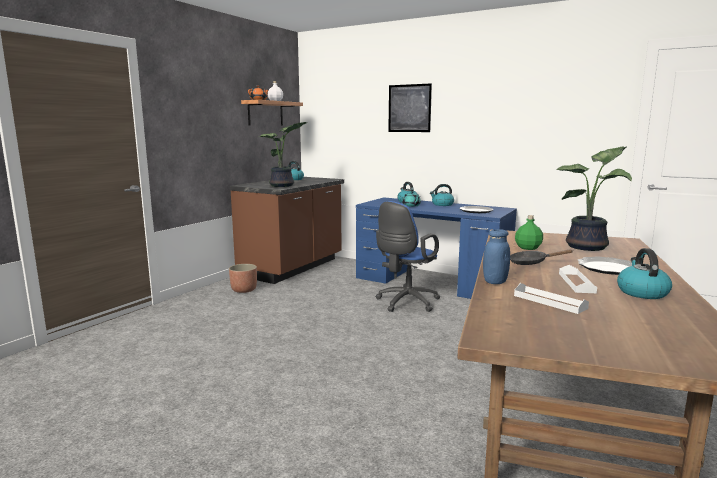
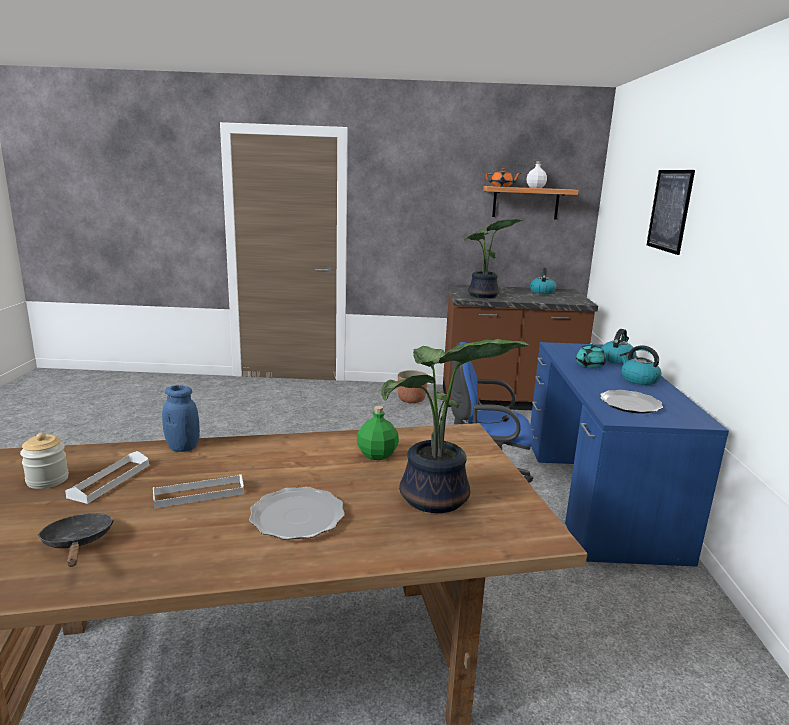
camera: 60 degrees right, 5 degrees up
black frying pan [510,249,572,265] -> black frying pan moved to [38,513,114,567]
kettle [617,248,672,299] -> none
none -> jar [20,433,69,489]

